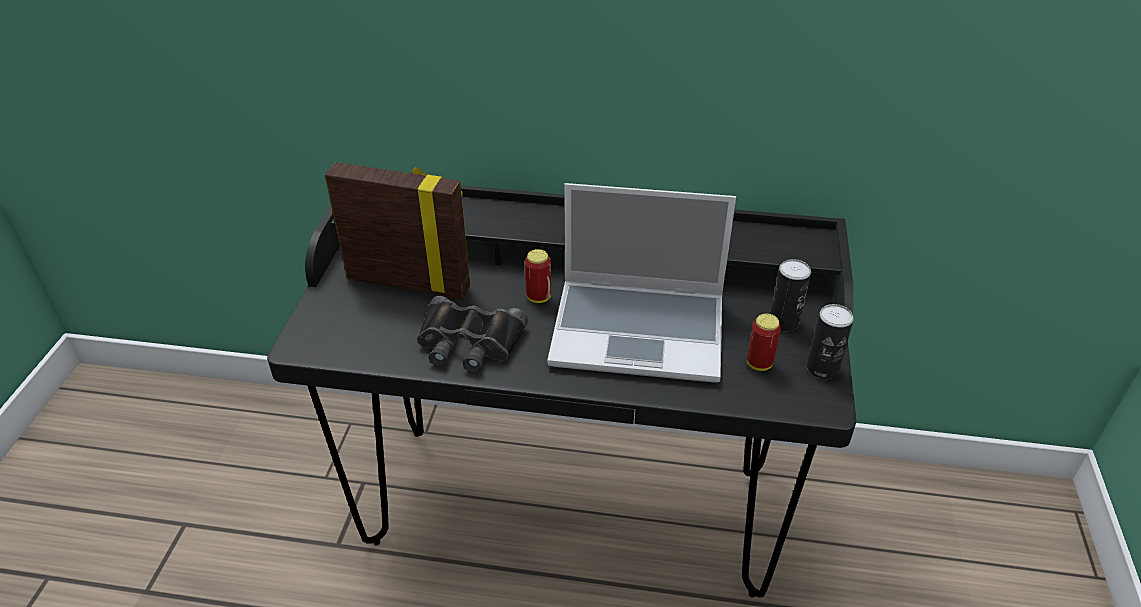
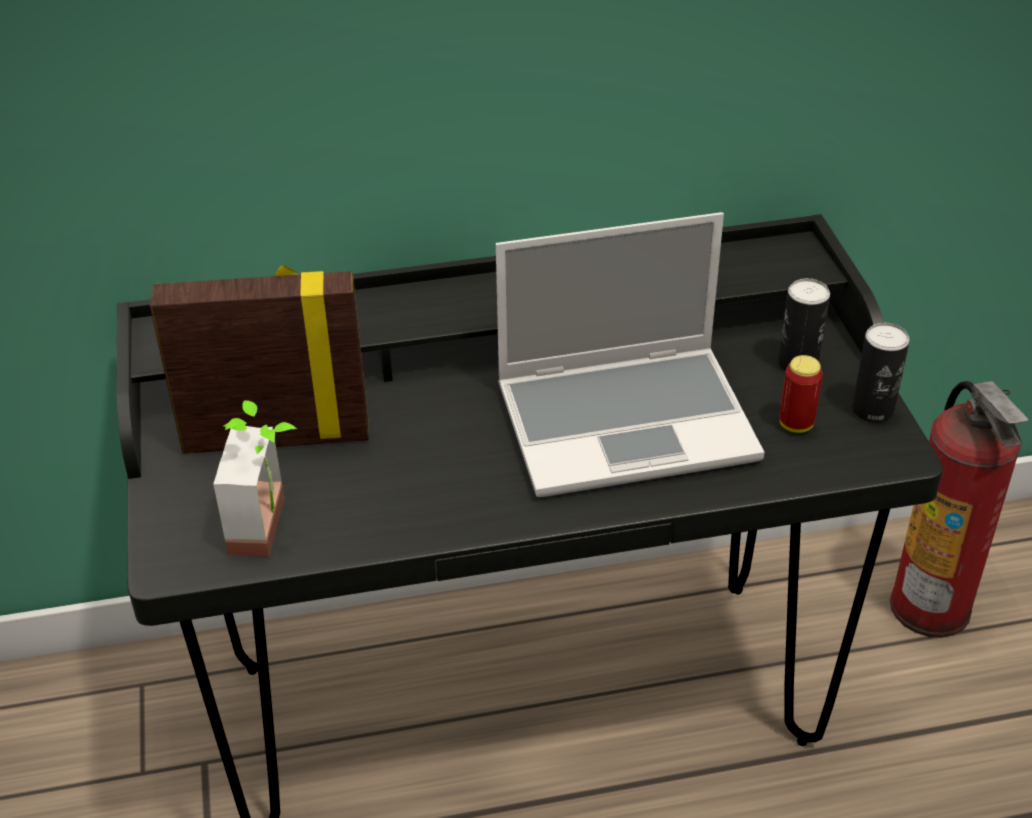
camera: 20 degrees left, 0 degrees up
black binoculars [417,296,528,373] -> none
can [525,249,551,303] -> none
none -> potted plant [213,400,297,557]
none -> fire extinguisher [890,381,1029,638]

